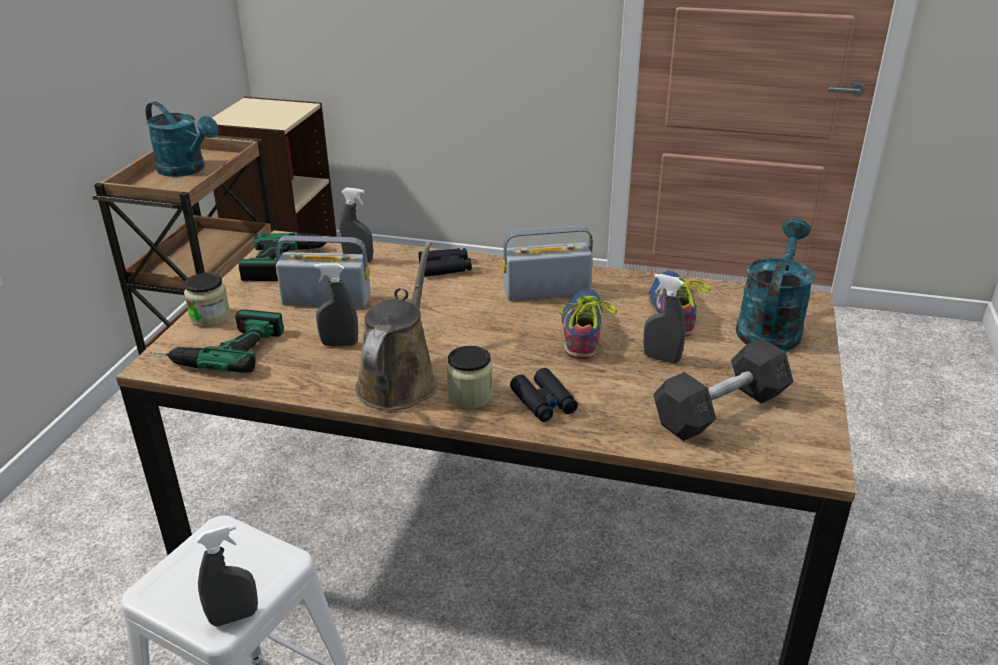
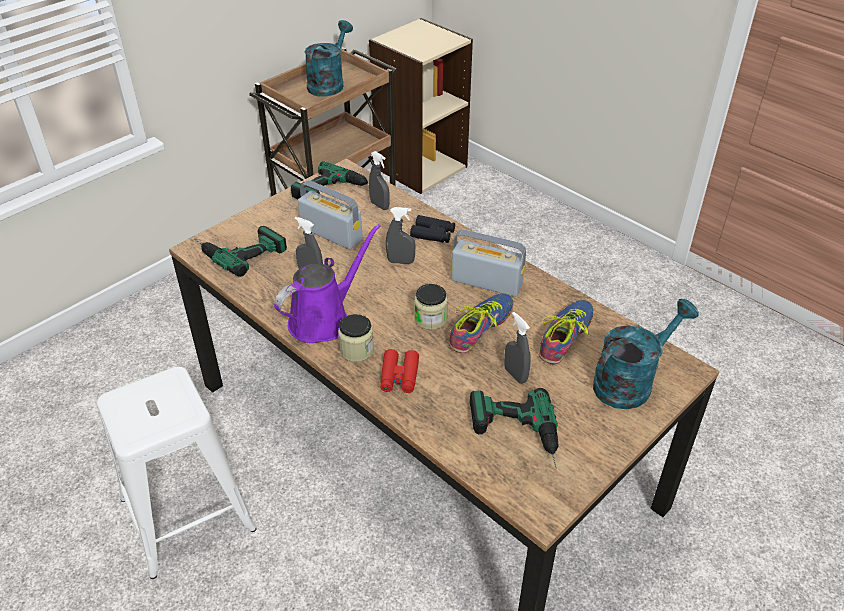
camera: 30 degrees right, 10 degrees up
turquoise watering can [146,101,218,177] -> turquoise watering can turned 135 degrees counterclockwise [304,20,353,96]
jar [184,273,231,327] -> jar moved to [414,284,448,330]
grey spray bottle [196,524,258,627] -> grey spray bottle moved to [386,207,415,264]
brown watering can [355,241,438,410] -> purple watering can [274,224,380,343]
black binoculars [510,368,578,422] -> red binoculars [380,349,419,393]
grey dumbbell [653,338,794,441] -> power drill [470,388,559,469]

